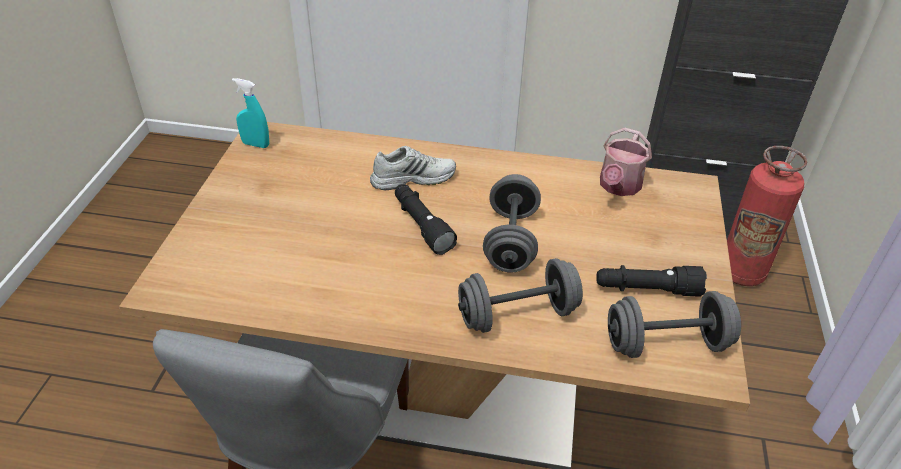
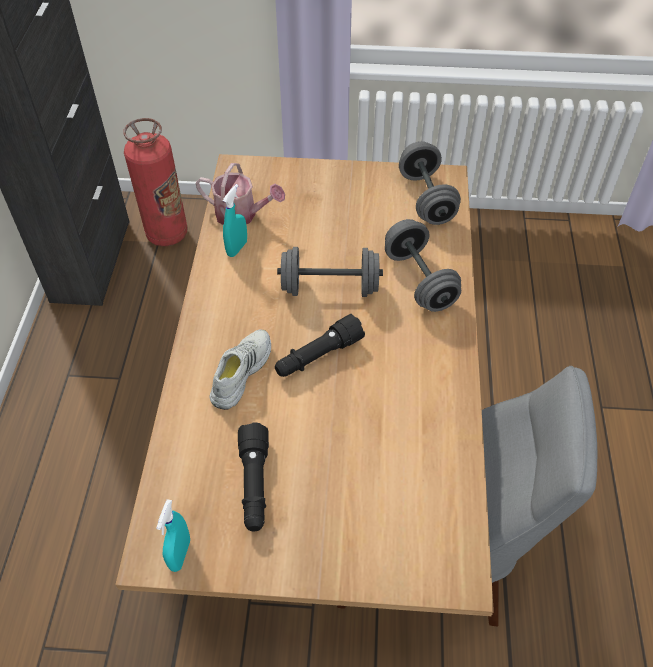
camera: 95 degrees left, 10 degrees up
white shoe [370,146,456,190] -> white shoe turned 45 degrees clockwise [209,330,271,410]
black flashlight [596,265,707,297] -> black flashlight moved to [238,422,269,531]
none -> turquoise spray bottle [223,184,247,257]

